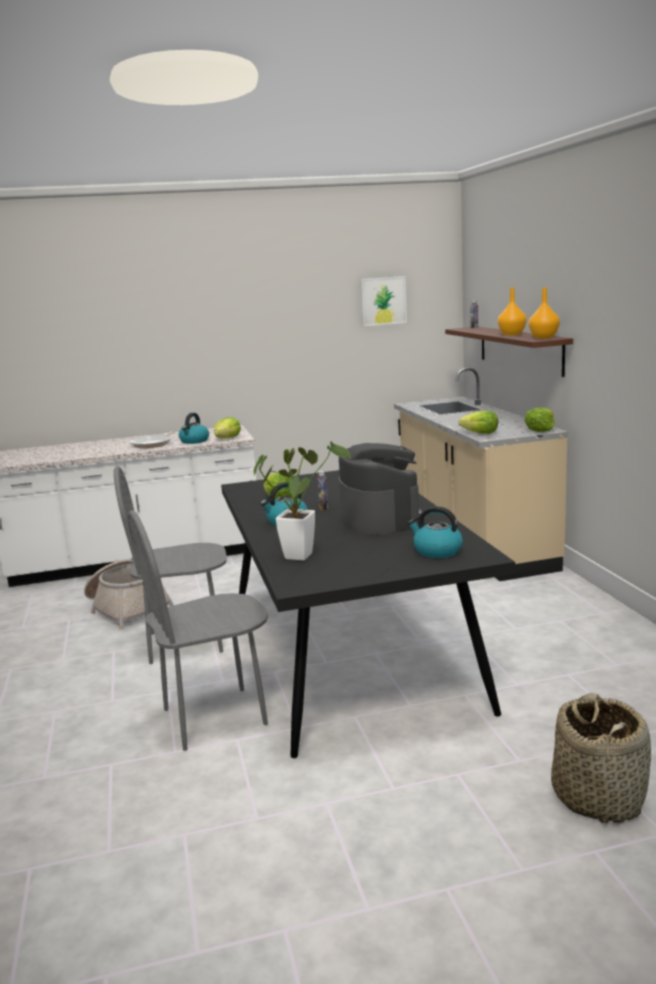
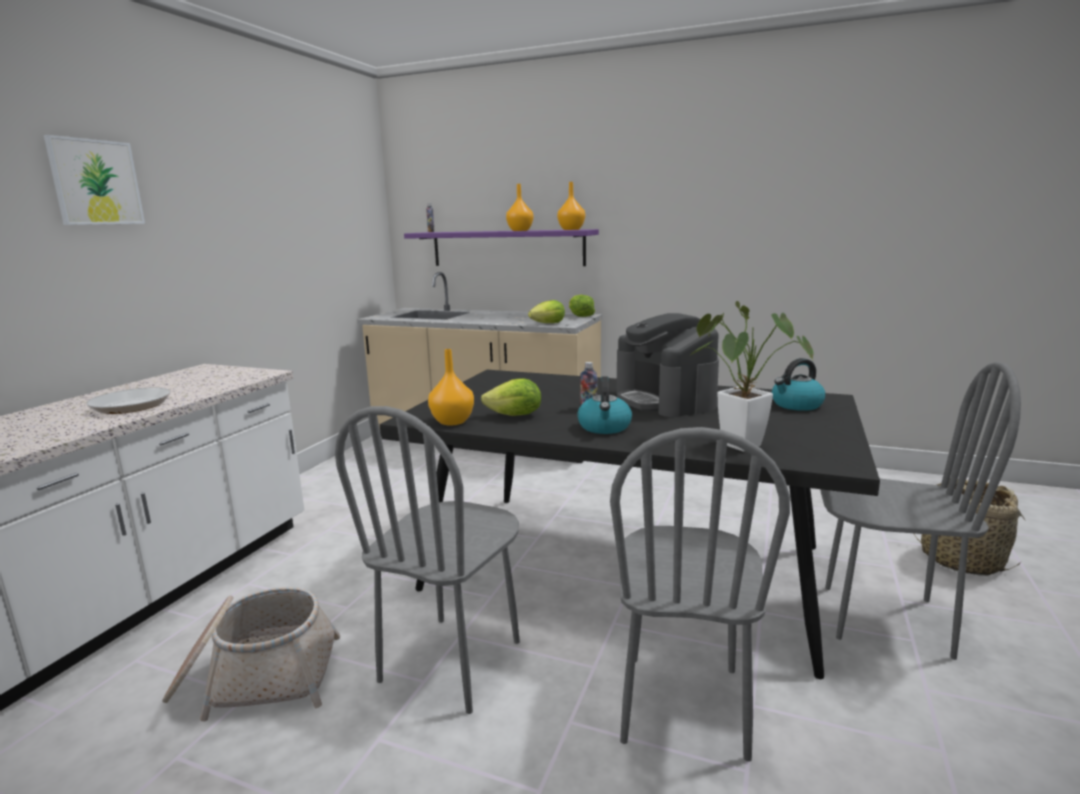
camera: 55 degrees left, 0 degrees up
kettle [179,413,209,444] -> none
lettuce [214,417,241,439] -> none
coffee machine [339,443,422,535] -> coffee machine turned 135 degrees counterclockwise [617,313,719,417]
picture [360,276,407,326] -> picture moved to [44,135,145,225]
brown shelf [445,327,573,377] -> purple shelf [404,229,599,266]
none -> orange vase [428,349,474,425]
none -> grey chair [820,362,1021,660]

